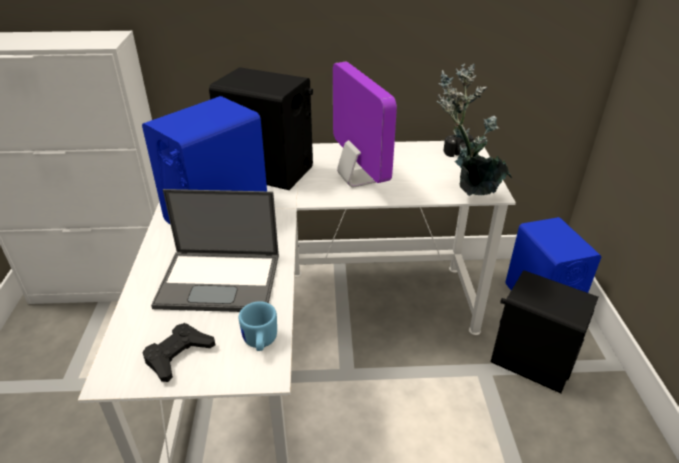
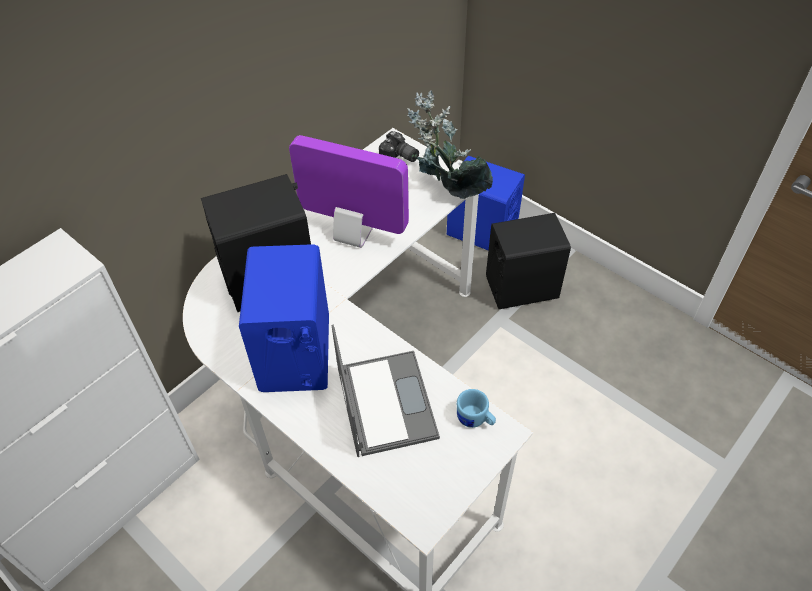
camera: 45 degrees left, 15 degrees up
black game controller [142,323,215,382] -> none
laptop [151,189,279,312] -> laptop turned 60 degrees counterclockwise [332,324,440,457]

